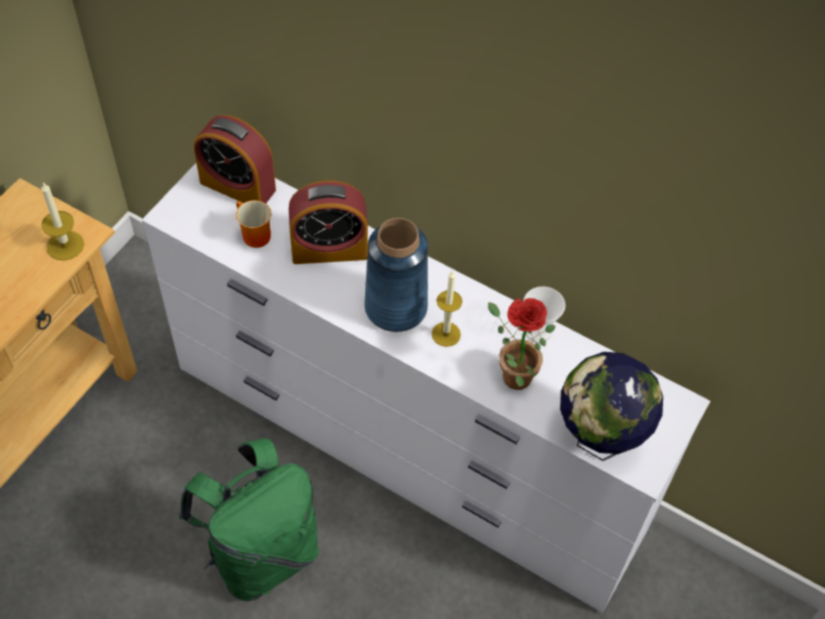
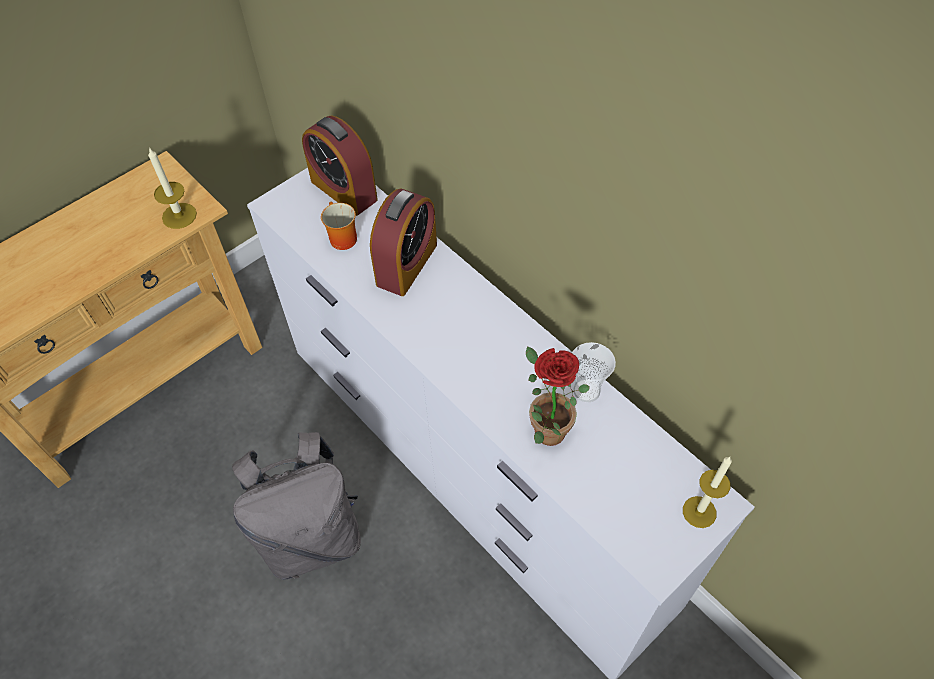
camera: 20 degrees right, 0 degrees up
green backpack [179,438,319,601] -> grey backpack [232,432,361,579]
alarm clock [289,181,368,264] -> alarm clock turned 75 degrees counterclockwise [370,188,437,296]
blue vase [364,218,428,332] -> none
candle [432,270,462,347] -> candle moved to [683,457,732,528]
globe [560,352,663,461] -> none

